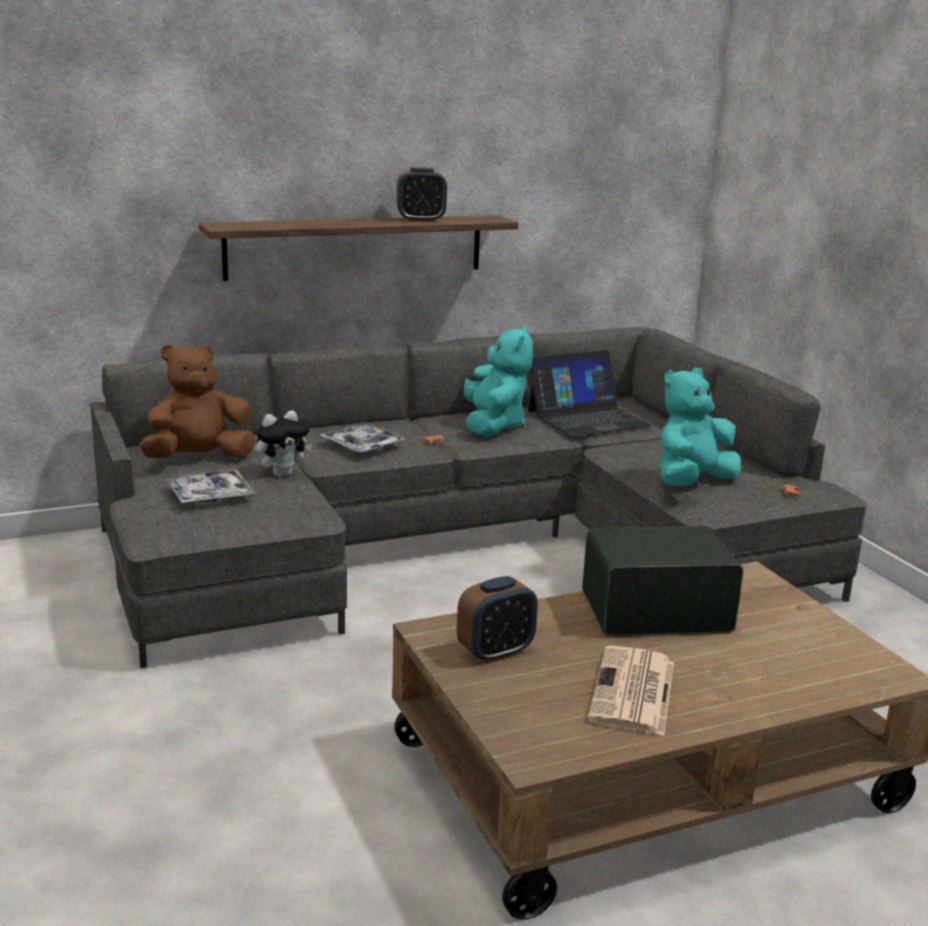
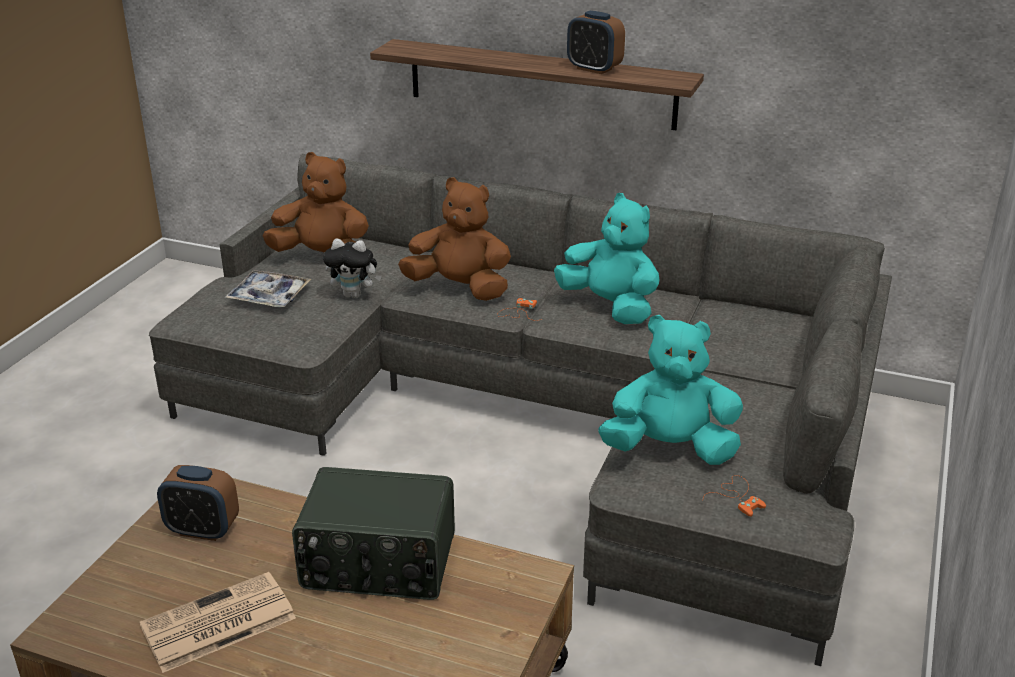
camera: 45 degrees right, 10 degrees up
tray [321,422,407,453] -> brown plush toy [398,177,511,301]
turquoise plush toy [464,325,533,436] -> turquoise plush toy turned 90 degrees counterclockwise [554,193,659,324]
laptop [528,350,652,437] -> none
radio [582,526,743,637] -> radio turned 150 degrees clockwise [292,467,455,600]

